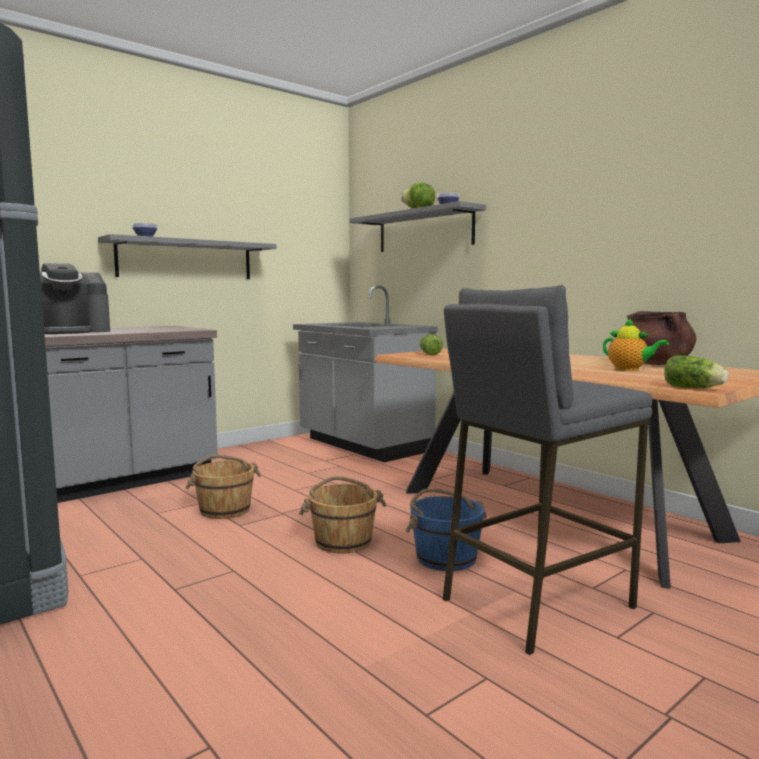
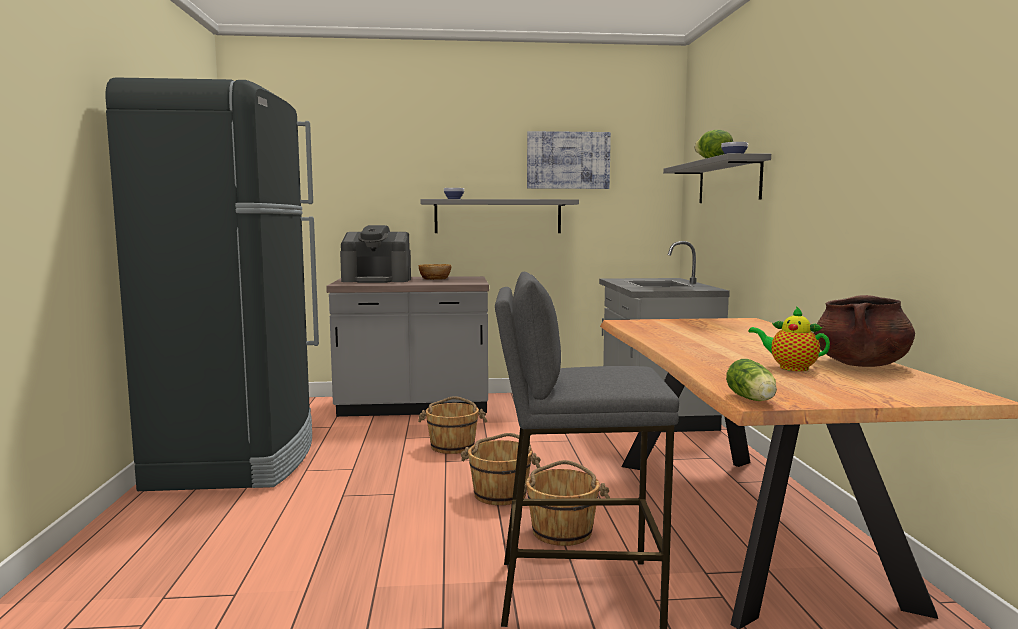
camera: 35 degrees right, 0 degrees up
blue bucket [405,488,487,571] -> brown bucket [524,460,610,546]
lettuce [420,334,443,355] -> none
teapot [603,318,669,371] -> teapot turned 135 degrees clockwise [748,306,830,371]
none -> bowl [419,264,451,280]
none -> picture [527,131,611,189]

